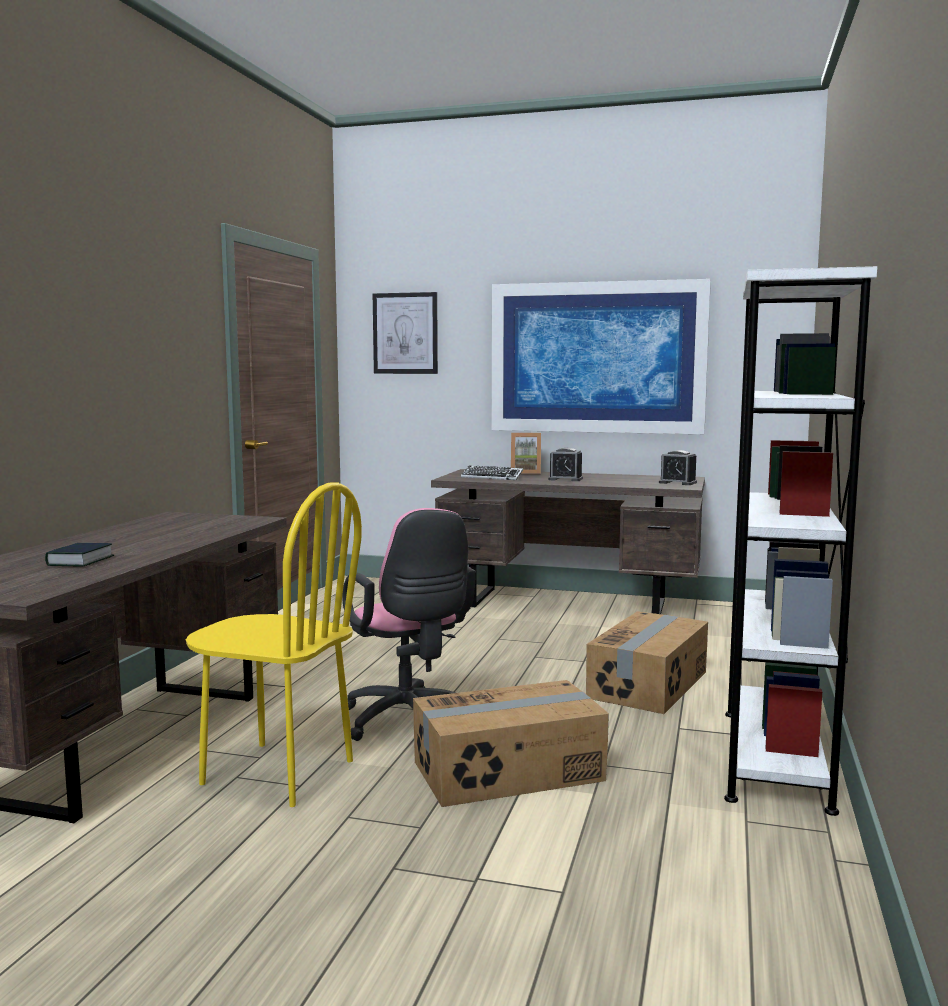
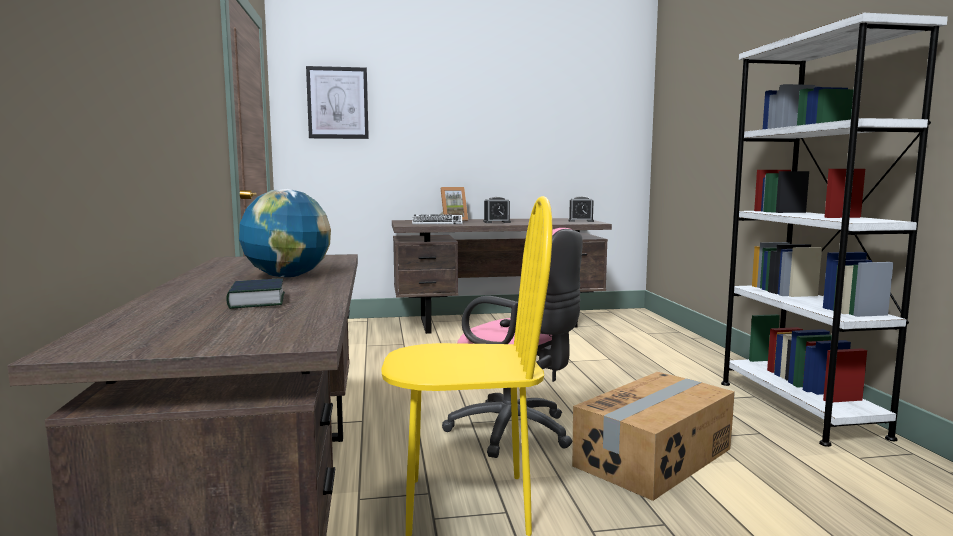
camera: 25 degrees left, 0 degrees up
picture [492,279,711,434] -> none
cardboard box [586,611,708,714] -> none
none -> globe [239,189,331,277]

